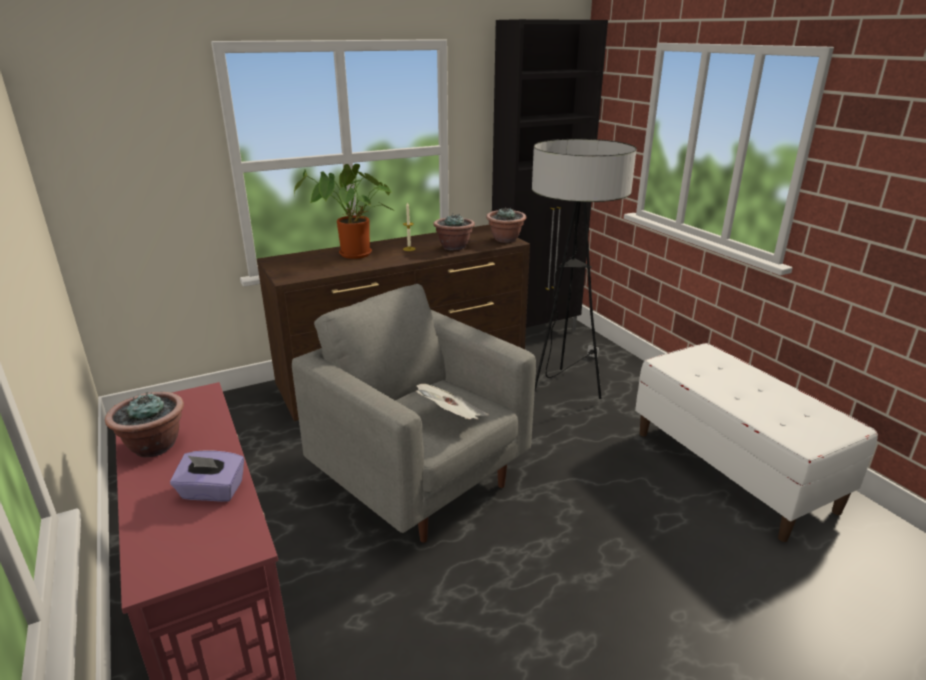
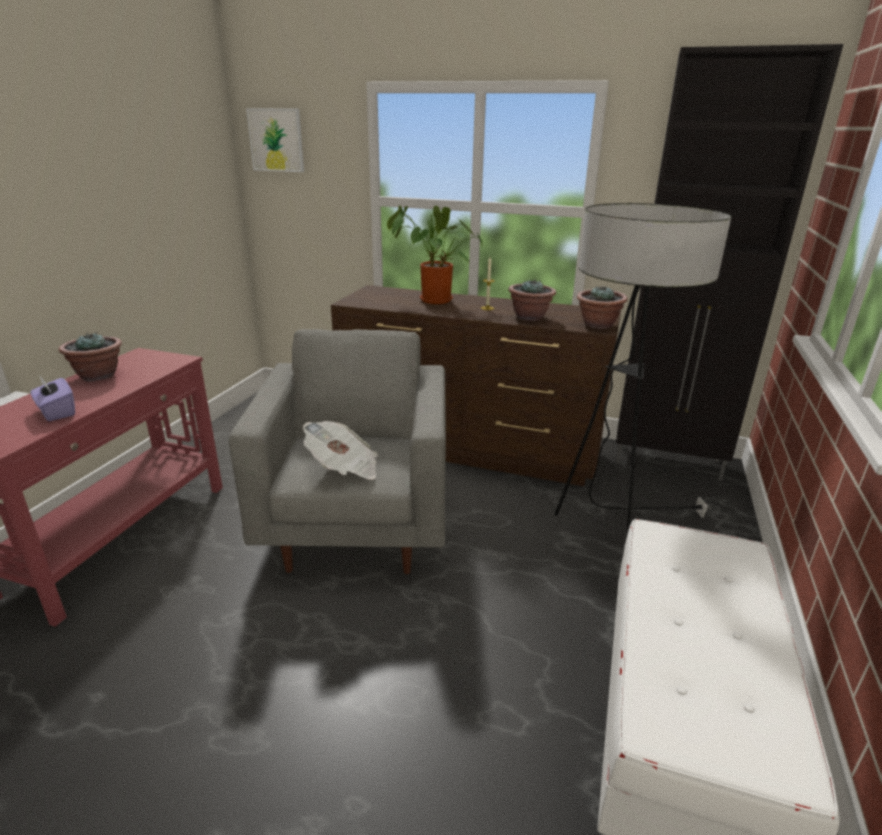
camera: 45 degrees right, 0 degrees up
none -> picture [246,108,304,172]

